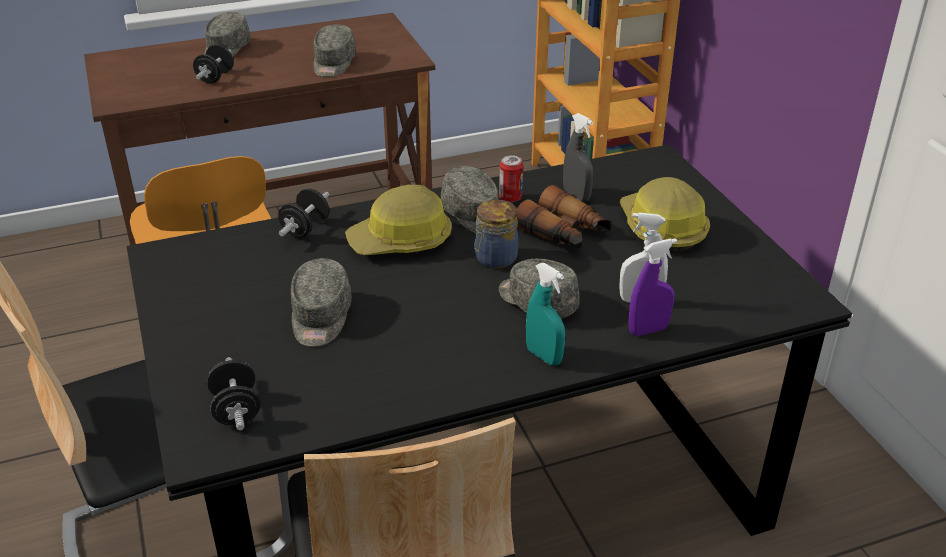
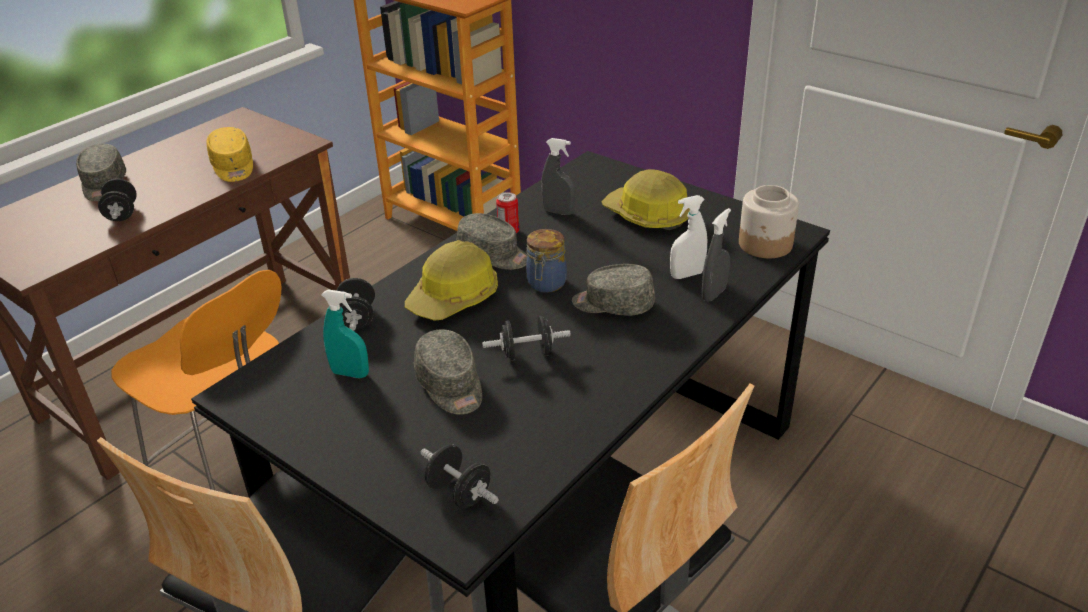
camera: 30 degrees left, 0 degrees up
grey cap [313,24,356,77] -> yellow cap [207,127,253,182]
binoculars [517,185,612,249] -> none
turquoise spray bottle [526,263,565,366] -> turquoise spray bottle moved to [321,289,369,378]
purple spray bottle [628,238,677,336] -> grey spray bottle [701,208,731,302]
none -> black dumbbell [482,316,571,361]
none -> jar [739,185,799,258]

